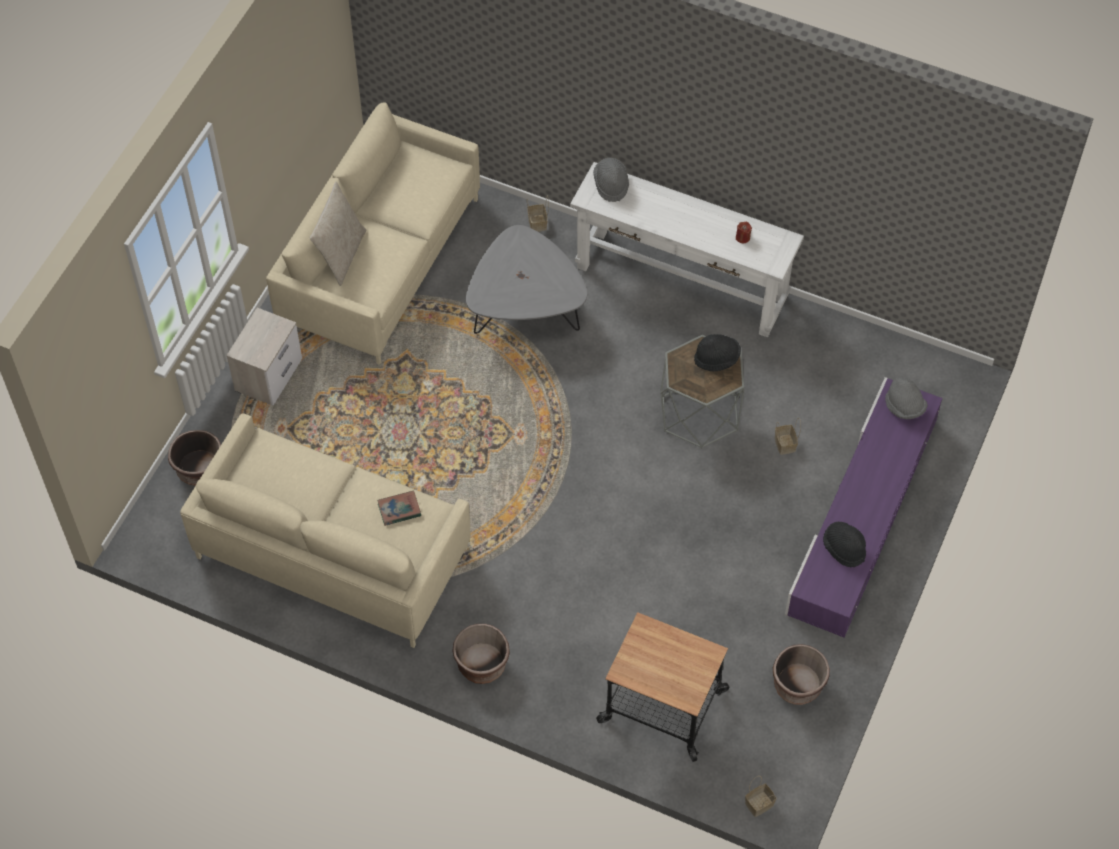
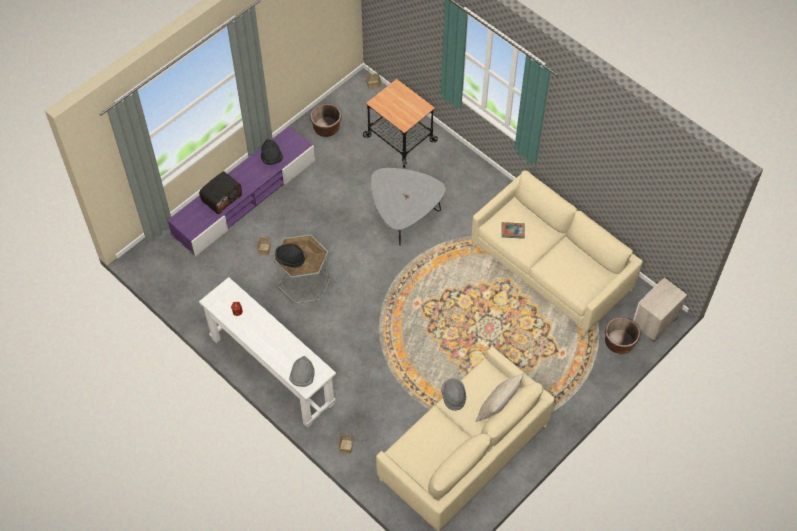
camera: 160 degrees left, 0 degrees up
nightstand [226,308,302,405] -> nightstand moved to [633,278,687,341]
brown planter [453,624,510,684] -> none
grey coffee table [466,225,588,334] -> grey coffee table moved to [371,168,446,245]
grey hat [885,377,928,419] -> grey hat moved to [441,378,466,411]
none -> radio [199,171,242,214]

